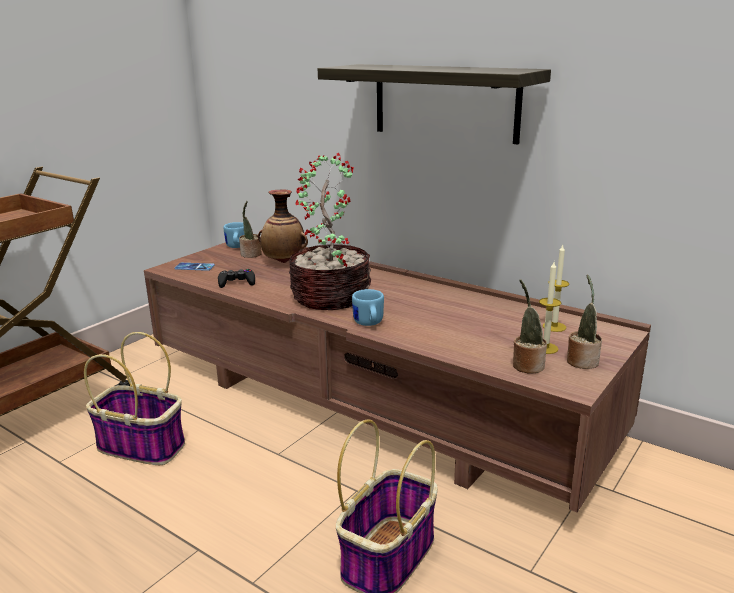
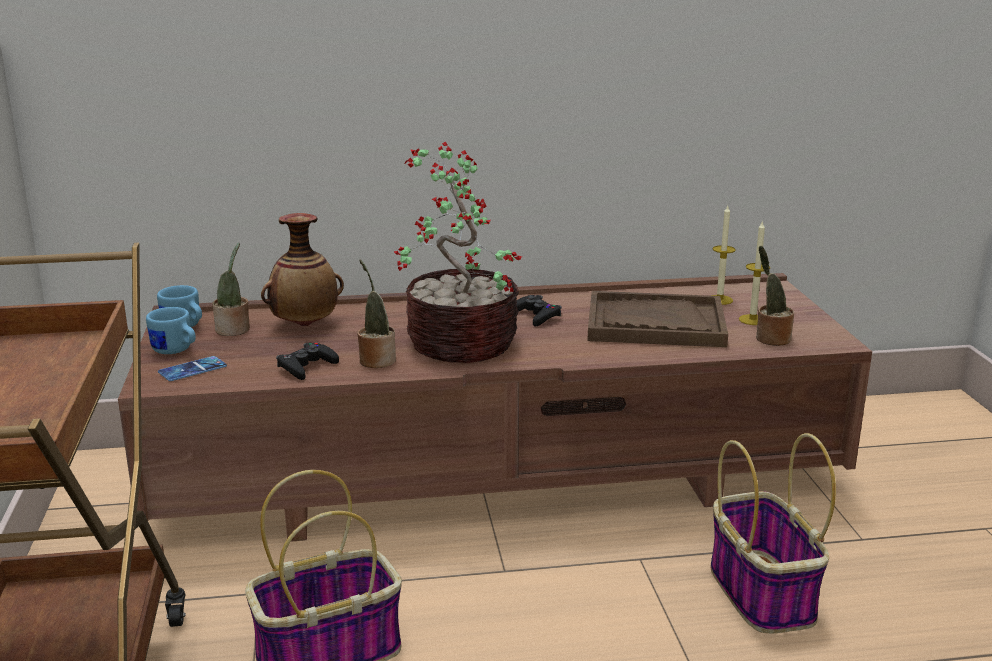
camera: 45 degrees left, 0 degrees up
shelf [318,64,551,144] -> none
blue mug [352,289,384,326] -> blue mug moved to [146,307,196,354]
potted plant [567,274,602,369] -> potted plant moved to [357,260,396,368]
none -> black game controller [517,295,562,326]
none -> brown tray [587,291,728,347]

